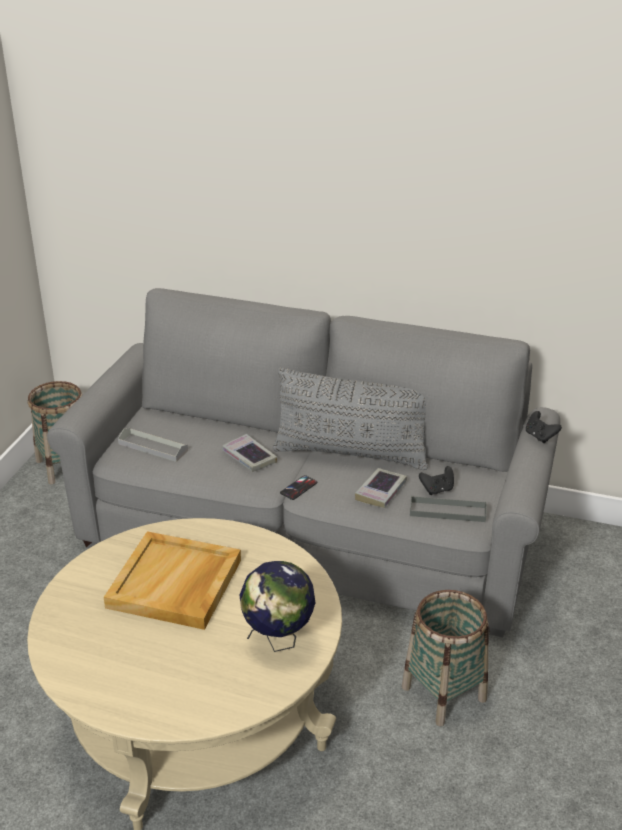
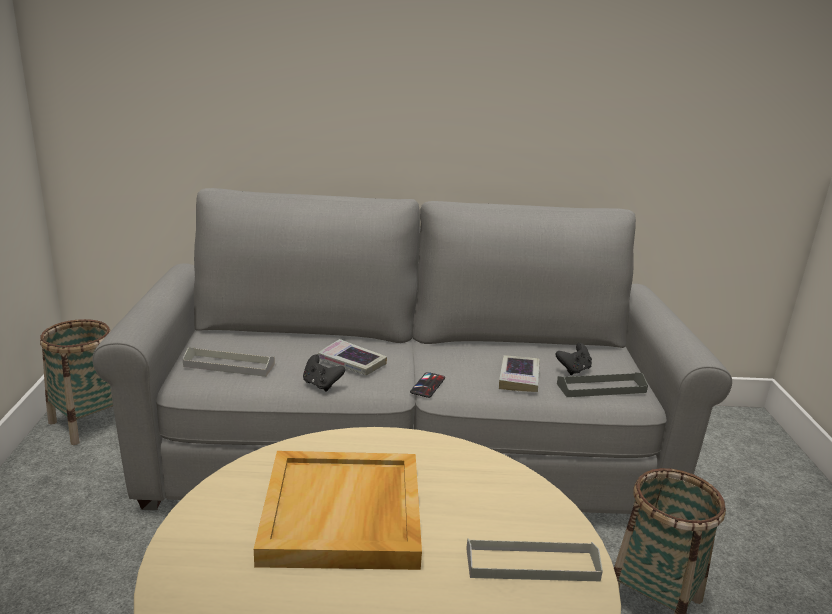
camera: 20 degrees left, 10 degrees down
globe [240,561,316,652] -> grey tray [466,538,603,581]
grey pillow [273,367,428,470] -> none
black game controller [526,411,562,443] -> black game controller moved to [303,355,345,391]

